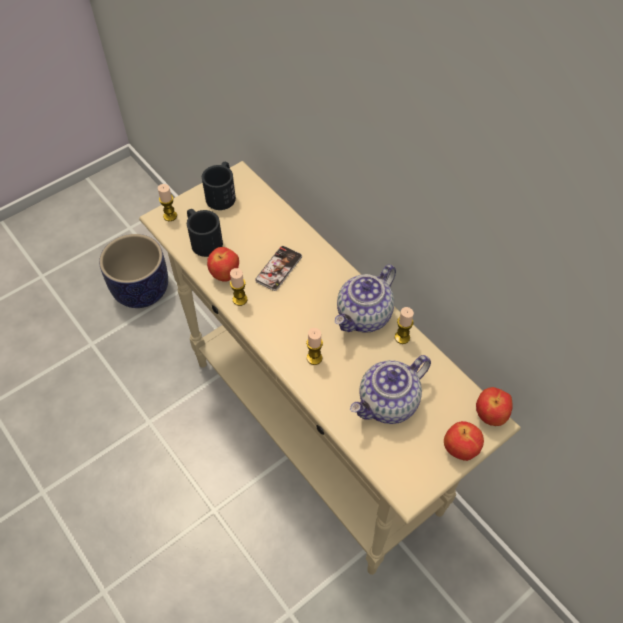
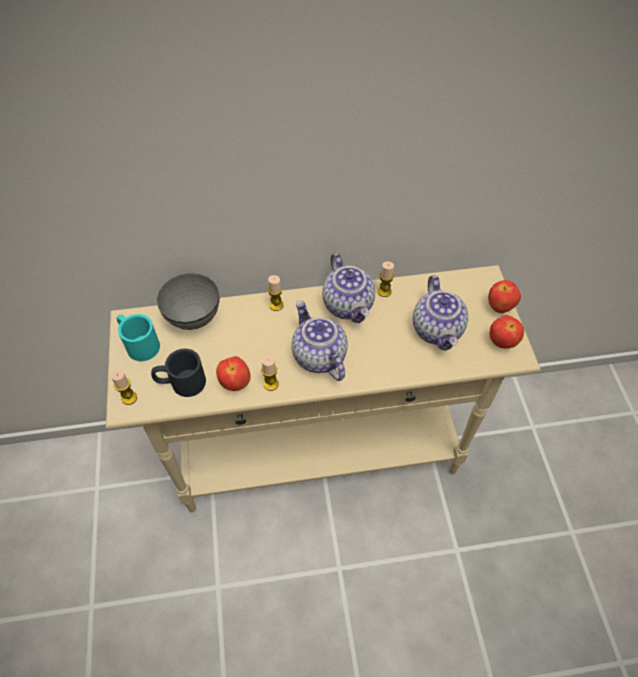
camera: 60 degrees left, 0 degrees up
planter [99,234,168,308] -> none
black mug [202,162,236,210] -> turquoise mug [117,314,160,361]
phone [255,246,302,291] -> none
candle [306,328,323,365] -> candle moved to [268,275,283,311]
apple [476,387,512,426] -> apple moved to [490,315,524,349]
none -> grey bowl [157,273,220,330]
none -> teapot [292,300,348,381]

